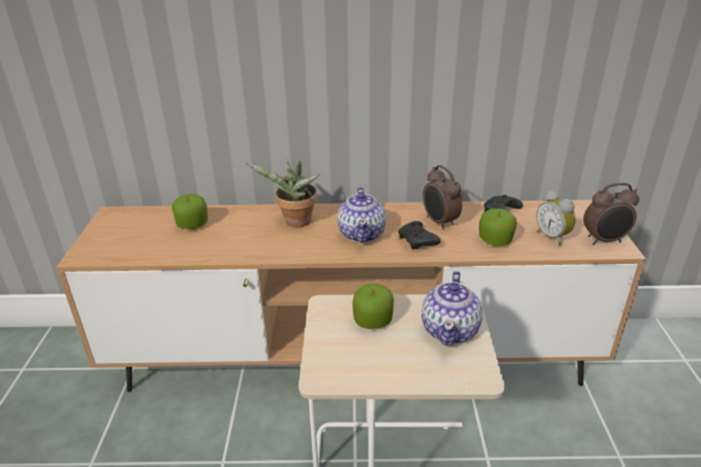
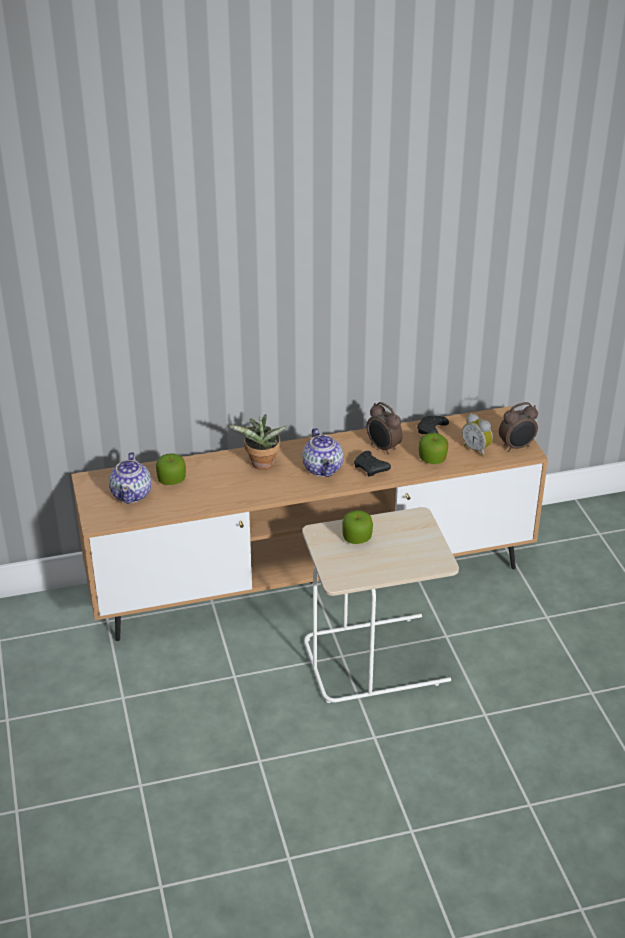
camera: 15 degrees left, 5 degrees up
teapot [422,271,483,346] -> teapot moved to [109,452,151,504]

